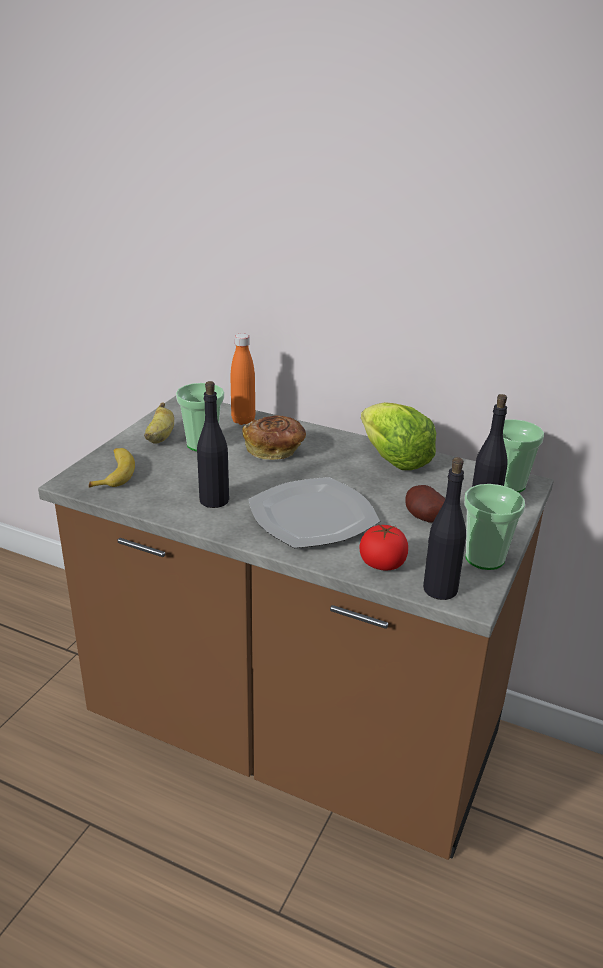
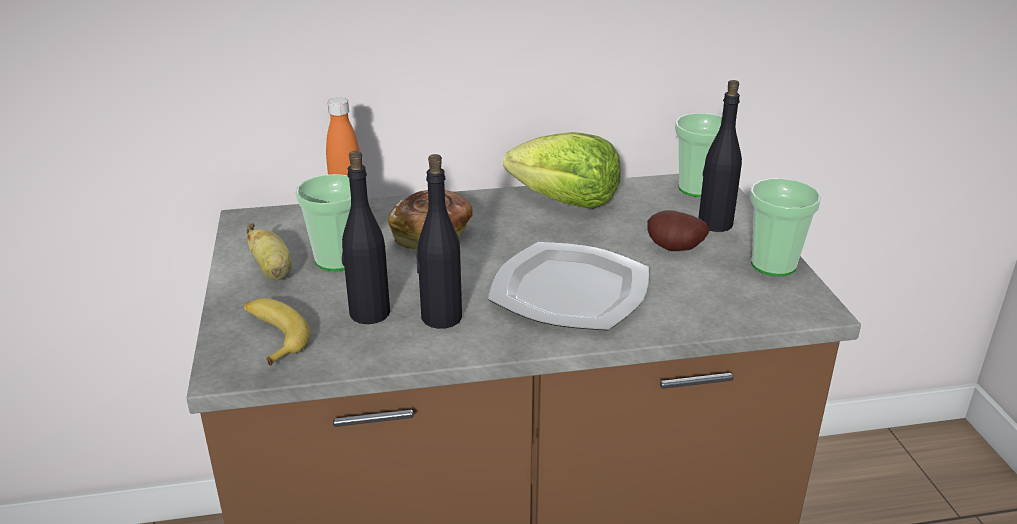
camera: 35 degrees left, 0 degrees up
tomato [359,525,408,571] -> none
black bottle [423,457,466,600] -> black bottle moved to [342,151,390,324]

